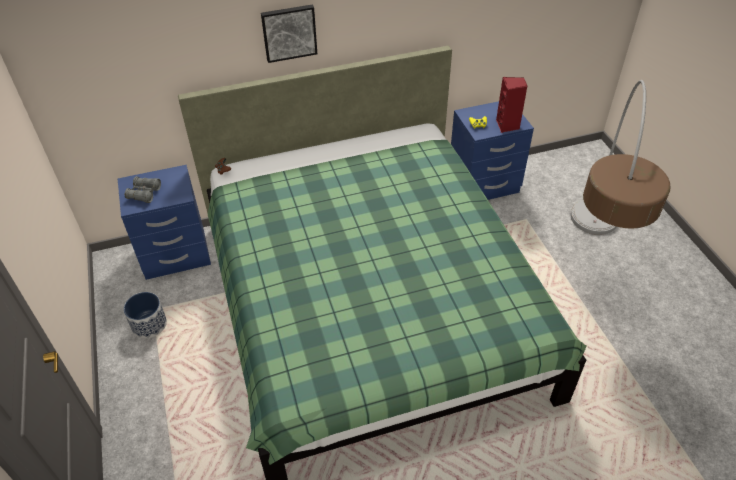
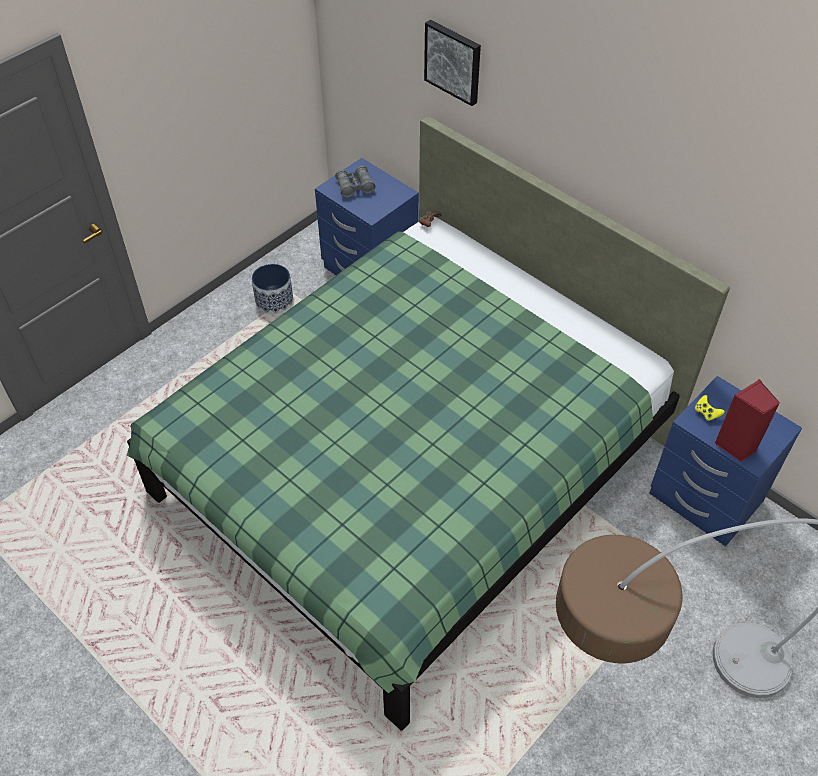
camera: 60 degrees right, 5 degrees up
picture [261,5,317,63] -> picture moved to [424,20,481,106]

